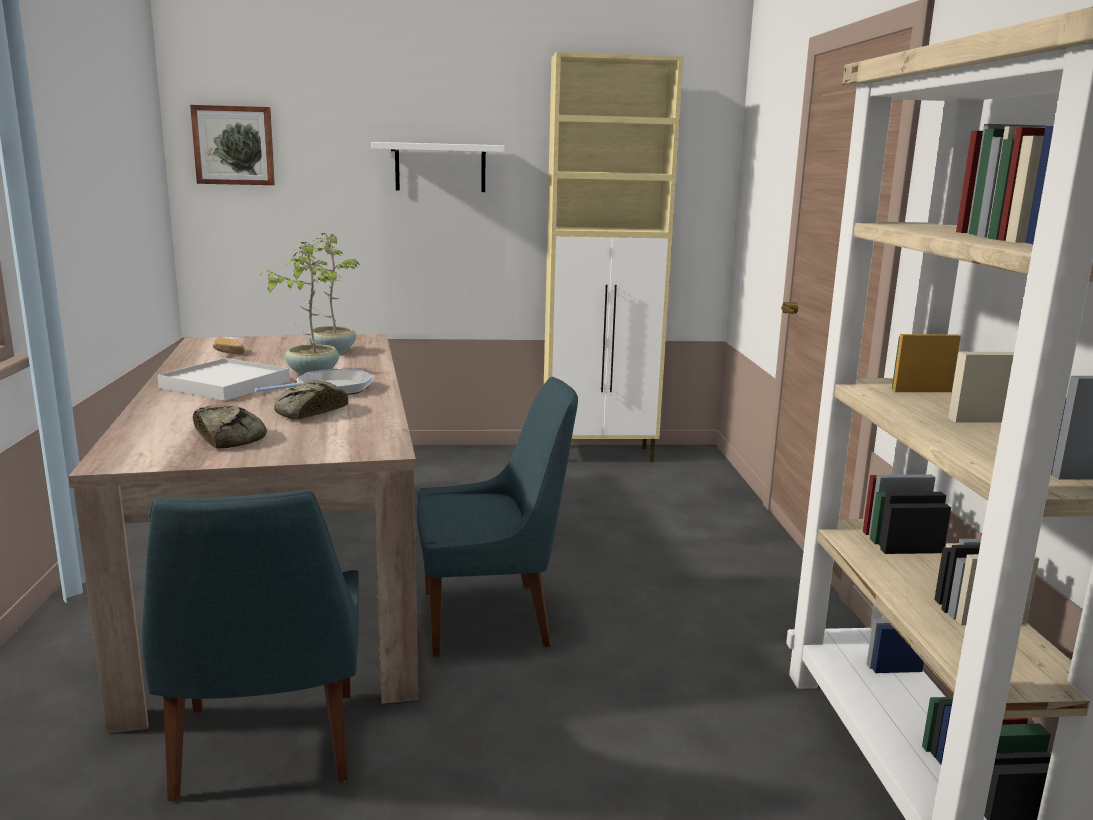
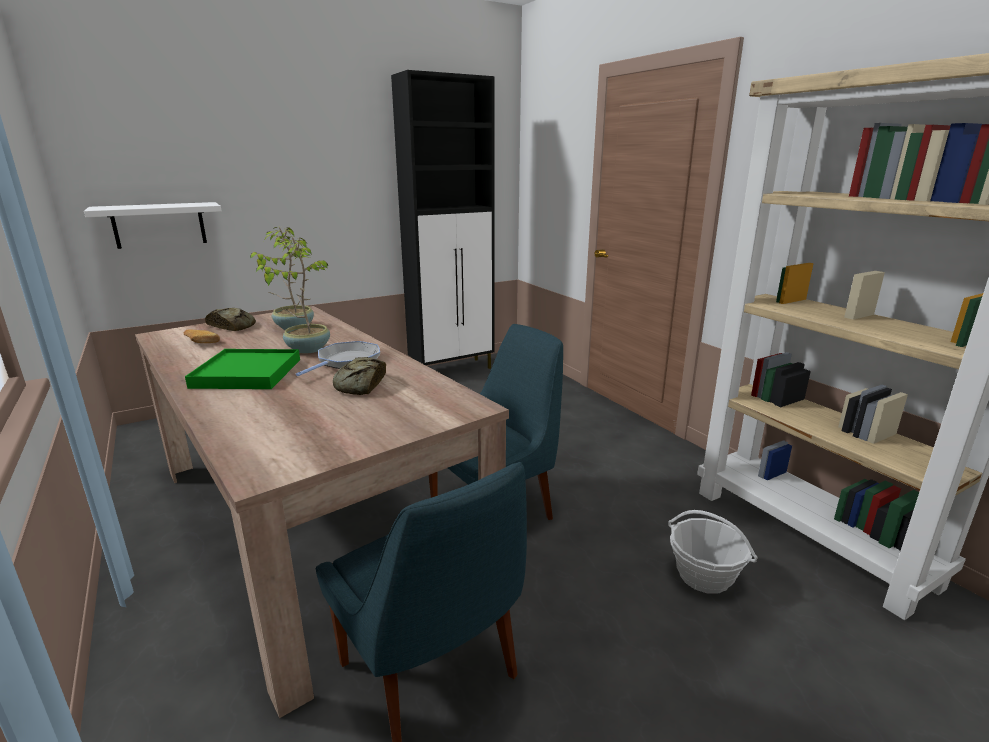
camera: 25 degrees left, 5 degrees up
white tray [157,358,290,401] -> green tray [185,349,300,389]
picture [190,105,275,185] -> none
bread [193,405,267,448] -> bread moved to [205,308,256,331]
white shelf [371,142,504,192] -> white shelf moved to [84,202,221,249]
beige cabinet [544,52,684,462] -> black cabinet [391,70,494,369]
none -> basket [668,510,758,594]

